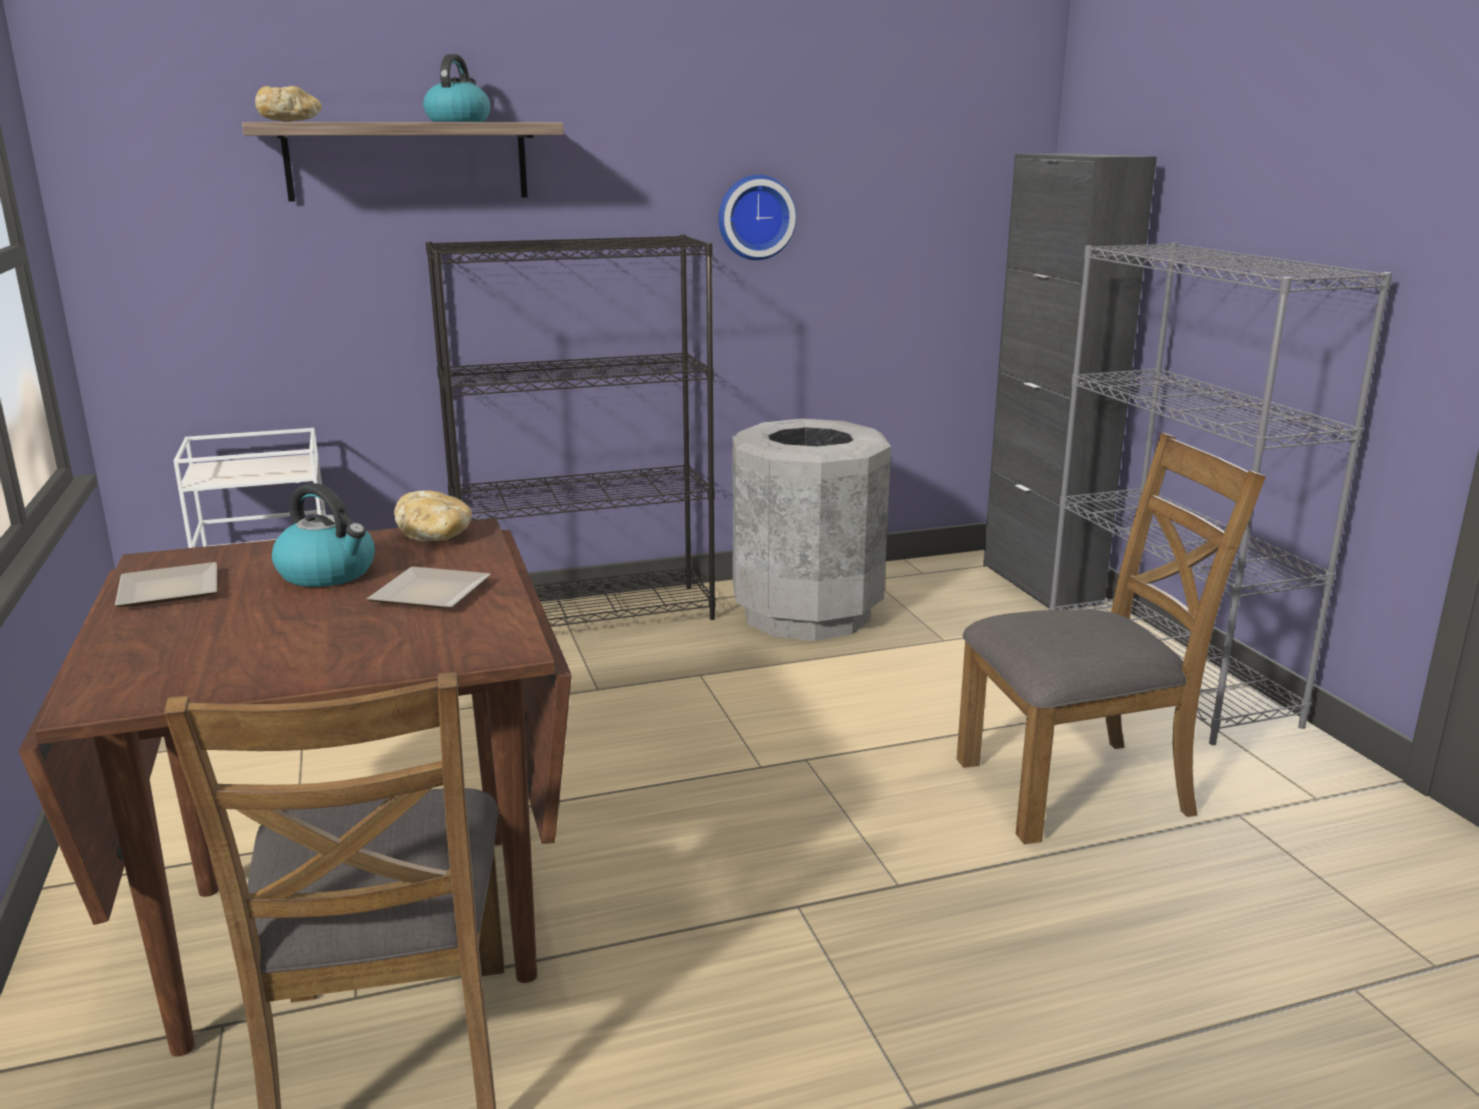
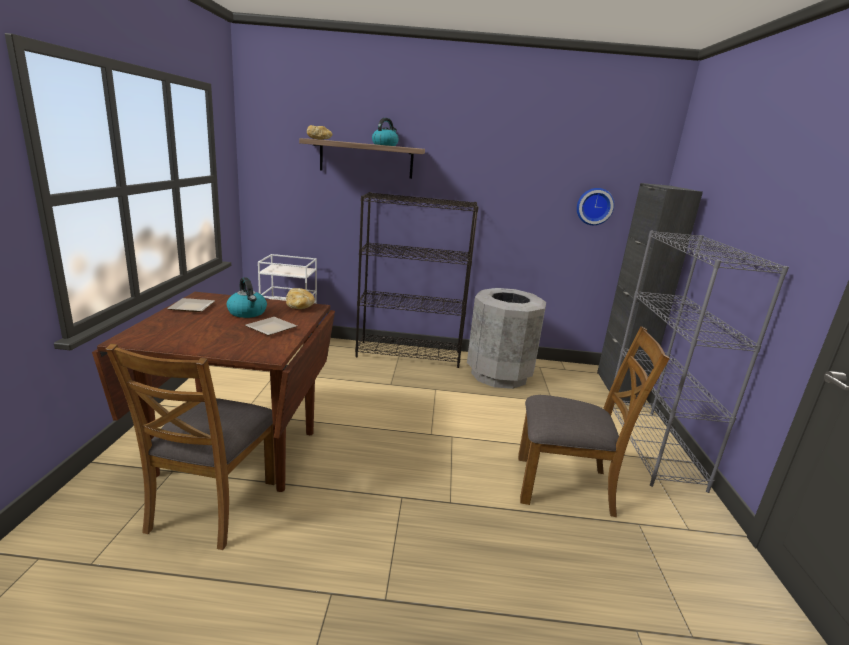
camera: 20 degrees right, 0 degrees up
wall clock [719,175,797,260] -> wall clock moved to [577,188,614,225]

